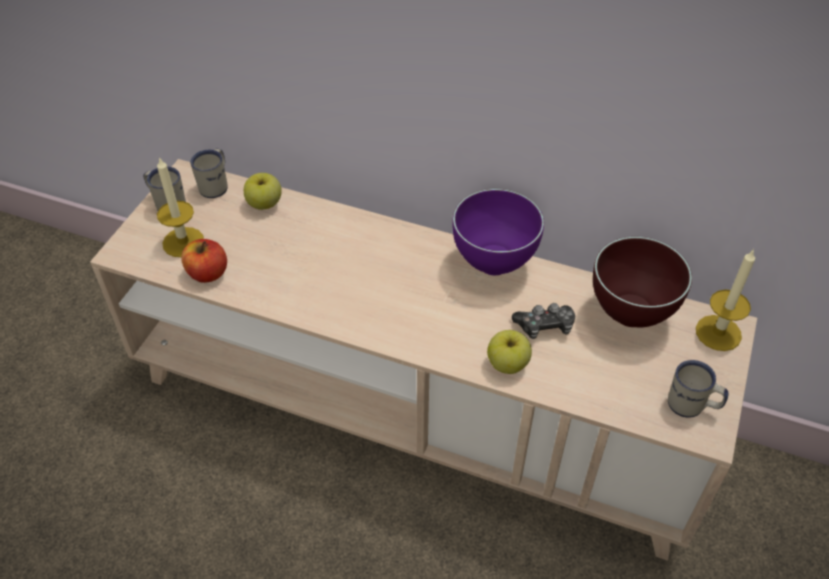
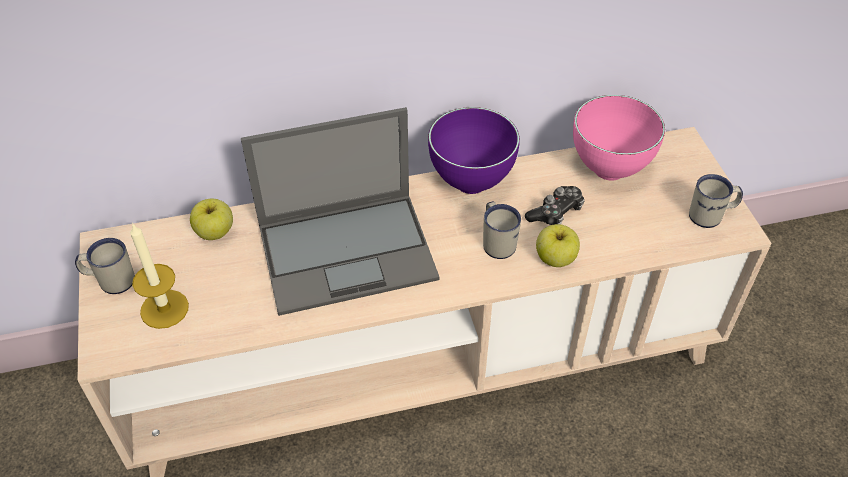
camera: 35 degrees left, 0 degrees up
apple [181,239,227,283] -> none
white mug [190,148,228,198] -> white mug moved to [483,201,521,259]
brown bowl [593,237,692,327] -> pink bowl [573,95,665,181]
candle [696,249,755,351] -> none
none -> laptop [241,107,440,316]

